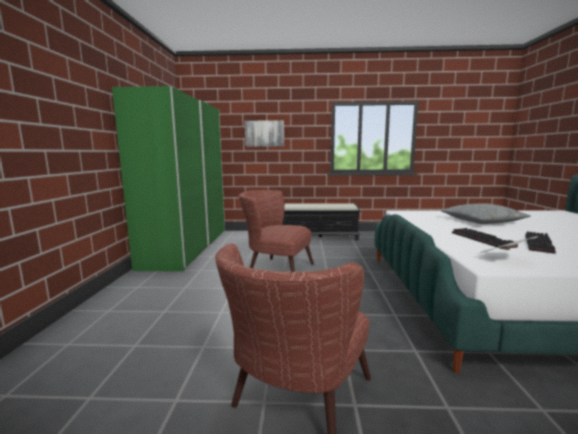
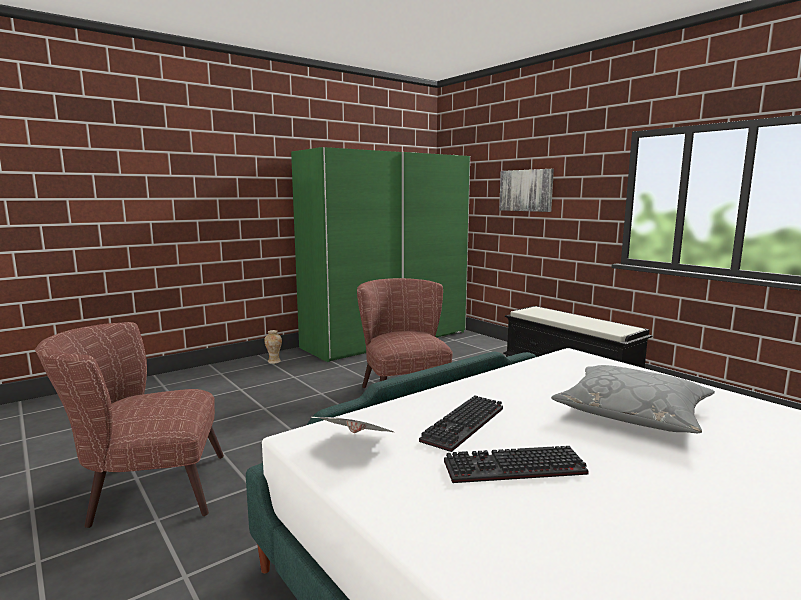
camera: 50 degrees right, 0 degrees up
none -> vase [264,330,282,364]

